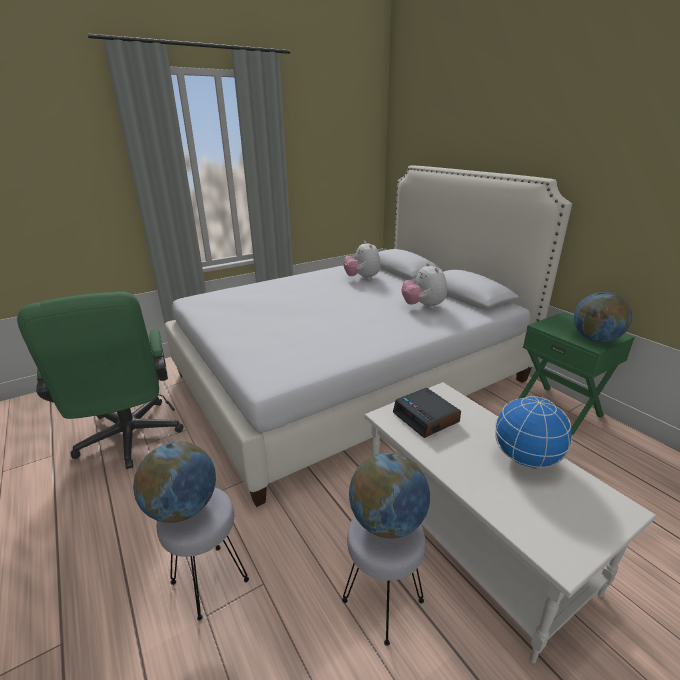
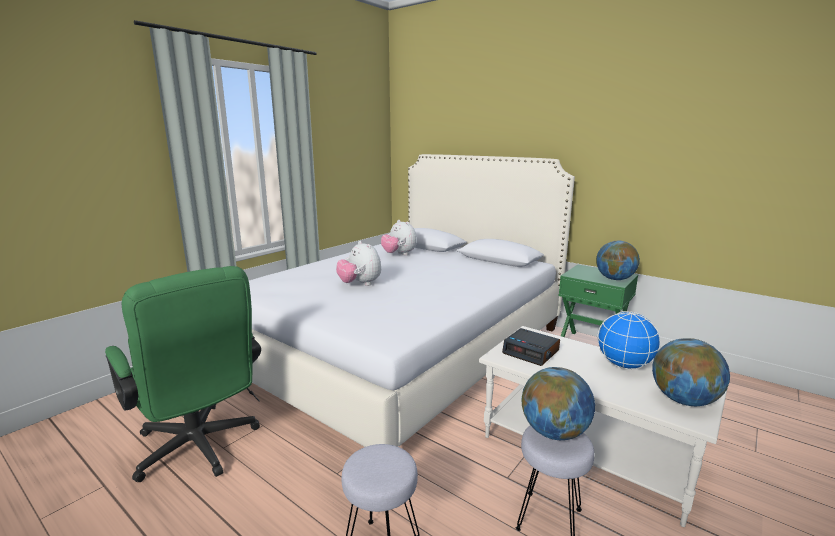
camera: 20 degrees left, 10 degrees down
globe [133,442,216,523] -> globe moved to [652,338,730,406]
plush toy [402,263,447,309] -> plush toy moved to [336,241,381,286]

